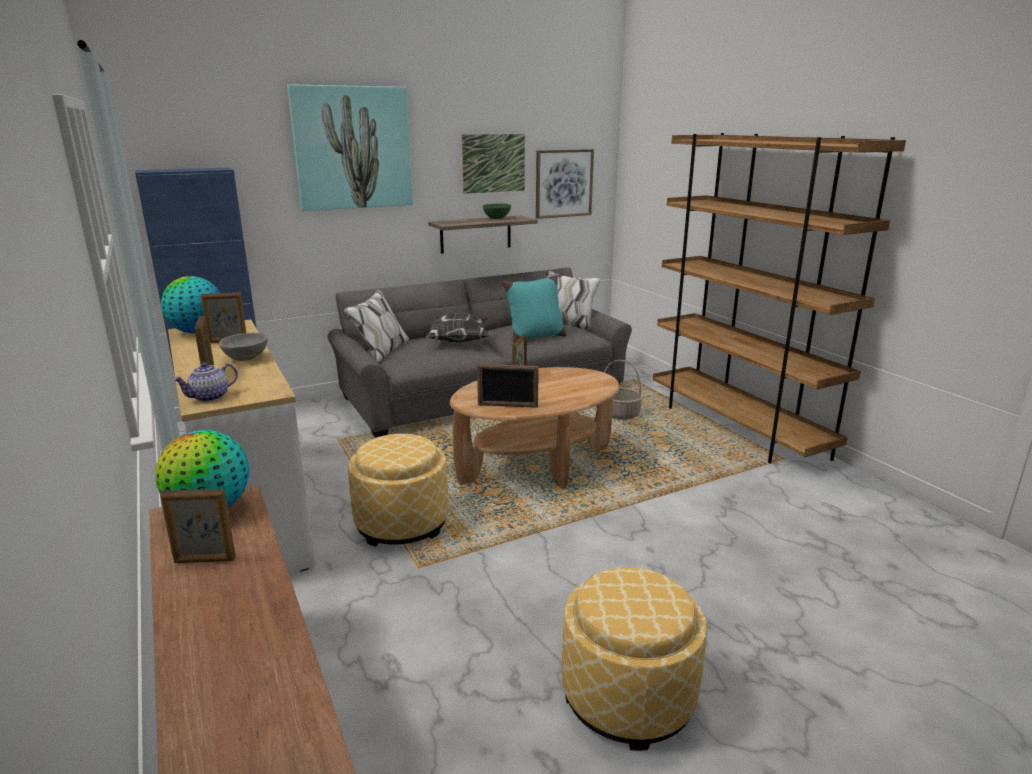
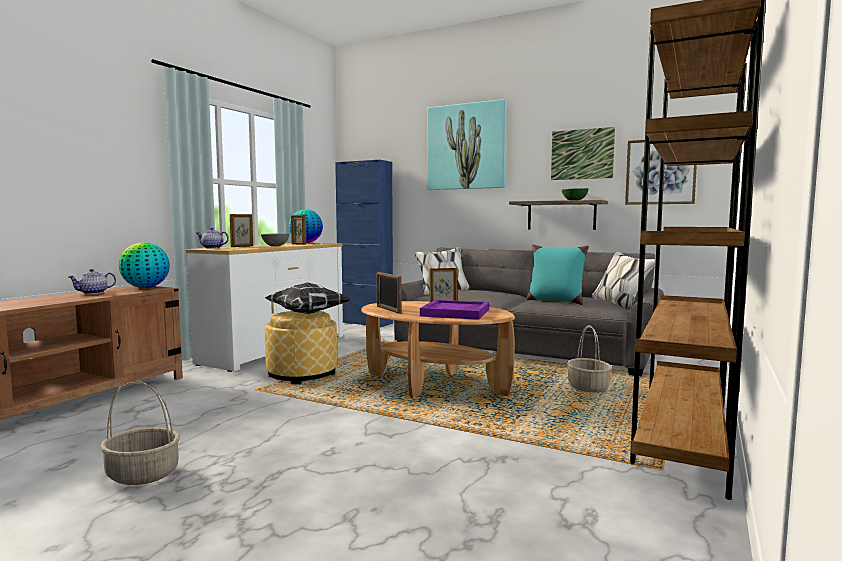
camera: 55 degrees right, 15 degrees down
picture frame [160,489,236,563] -> teapot [68,269,116,294]
pillow [426,312,490,343] -> pillow moved to [265,282,350,314]
ottoman [562,567,707,751] -> basket [100,382,180,485]
none -> purple tray [420,300,489,320]

